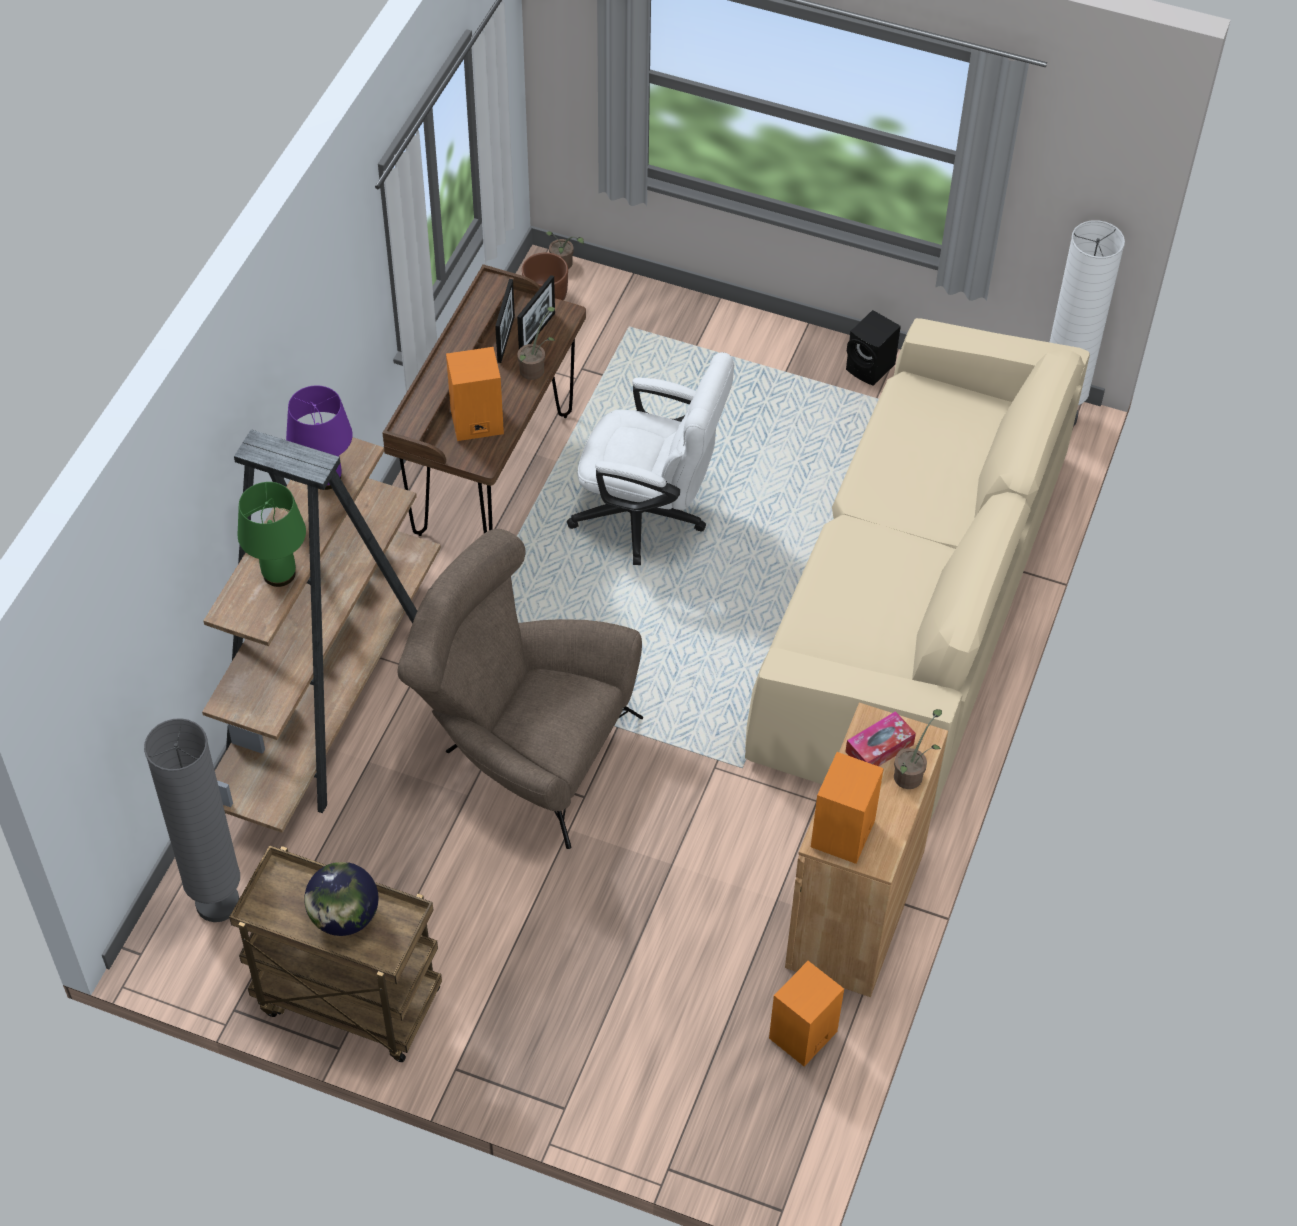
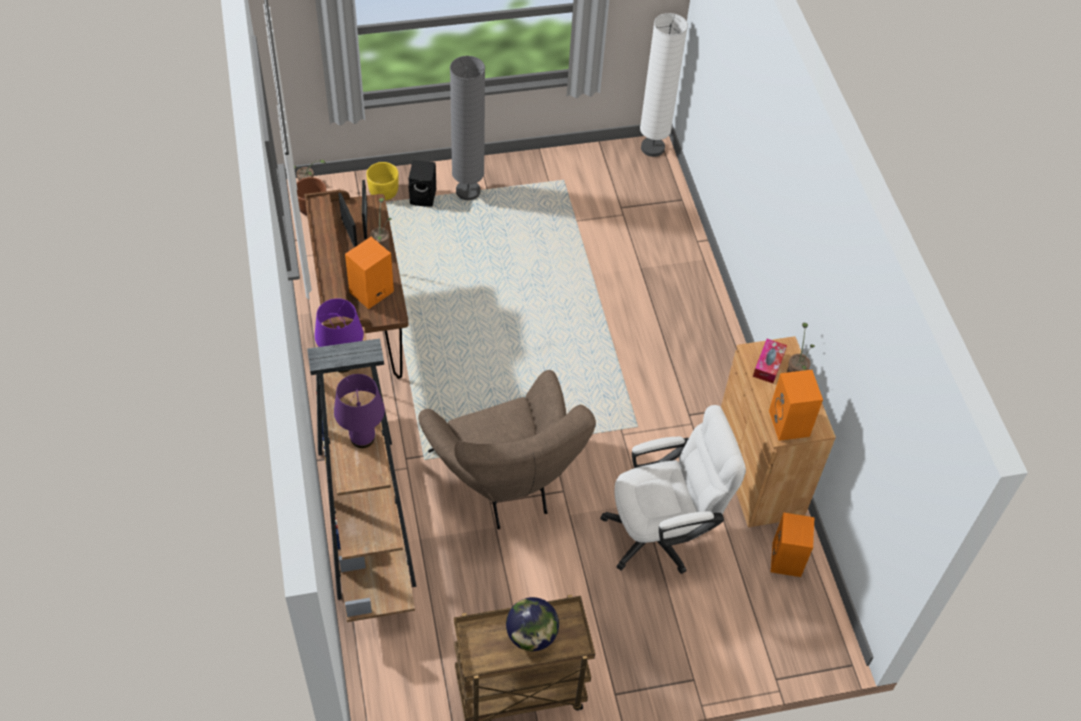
camera: 35 degrees left, 0 degrees up
grey floor lamp [144,718,240,922] -> grey floor lamp moved to [450,56,485,200]
green table lamp [238,482,306,587] -> purple table lamp [334,374,385,448]
brown armchair [398,529,643,849] -> brown armchair turned 105 degrees counterclockwise [418,370,596,529]
white office chair [567,352,734,565] -> white office chair moved to [600,405,746,574]
beige sofa [745,318,1090,818] -> none
black speaker [846,310,901,386] -> black speaker moved to [408,160,436,207]
none -> yellow planter [366,162,399,201]

